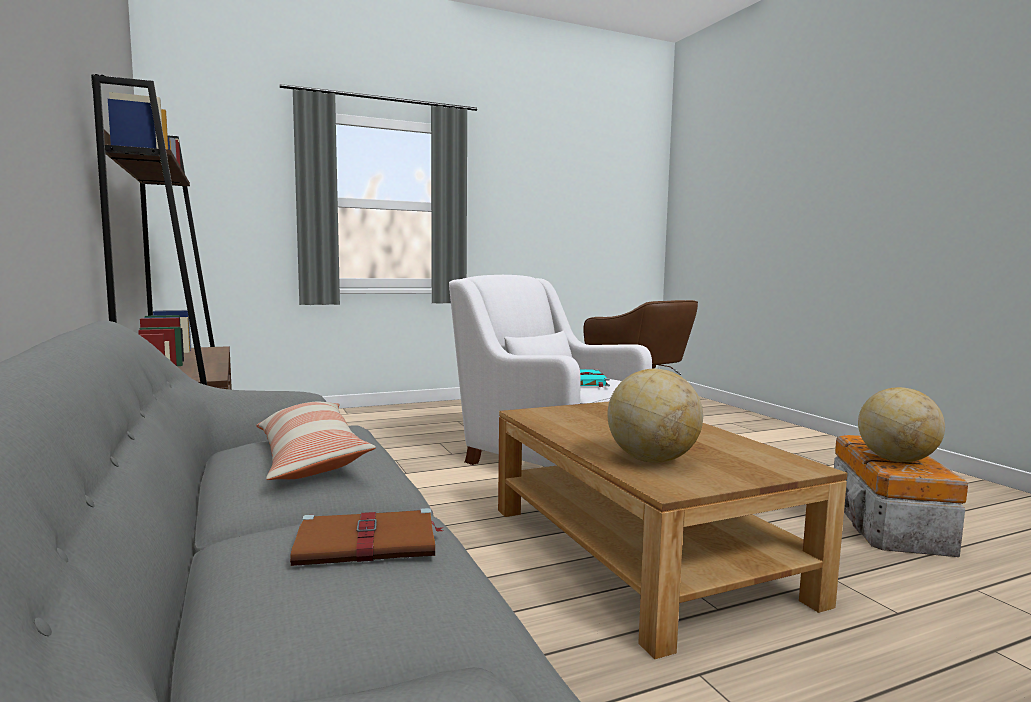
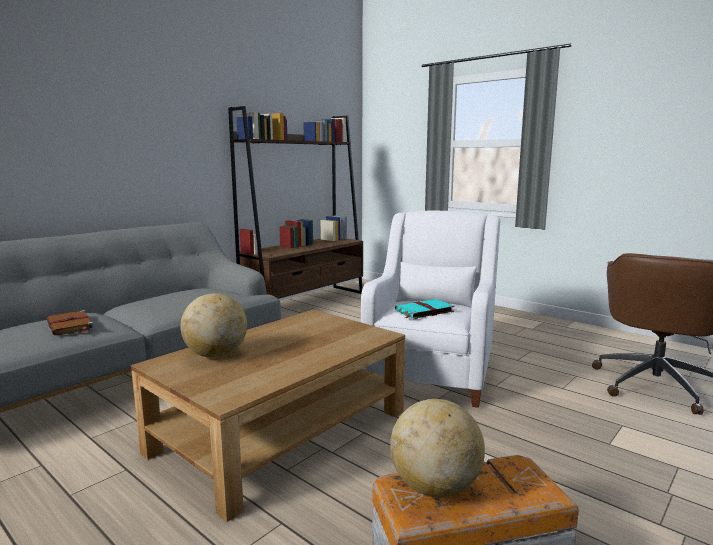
camera: 65 degrees right, 5 degrees up
pillow [256,402,376,480] -> none

